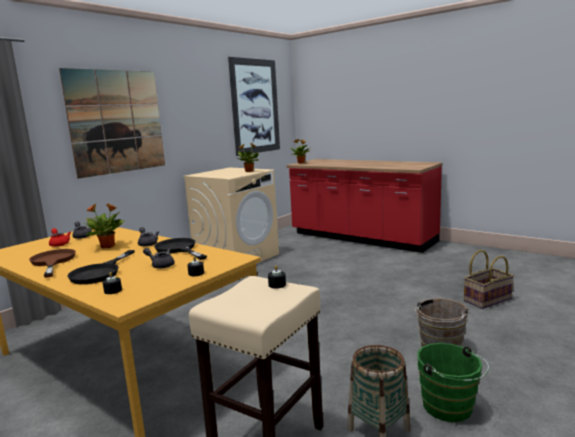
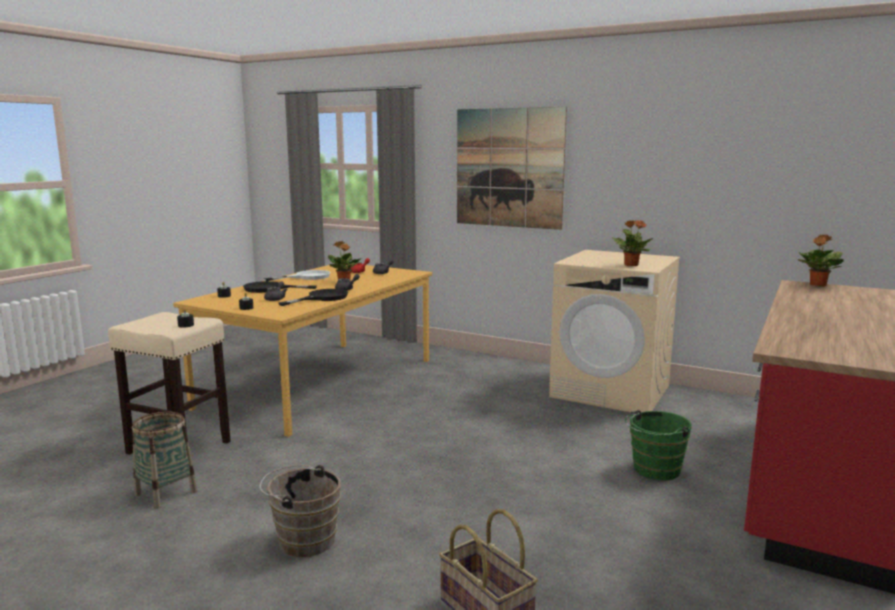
camera: 80 degrees right, 0 degrees up
brown frying pan [29,249,76,278] -> white frying pan [264,270,330,281]
picture [228,57,280,156] -> none
green bucket [417,343,489,422] -> green bucket moved to [625,410,692,480]

